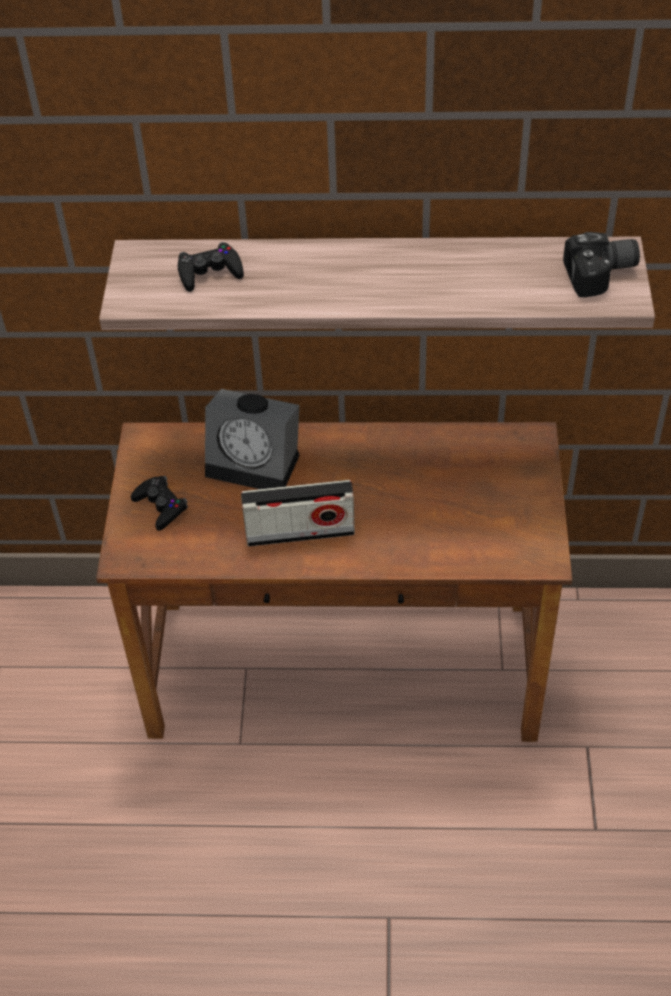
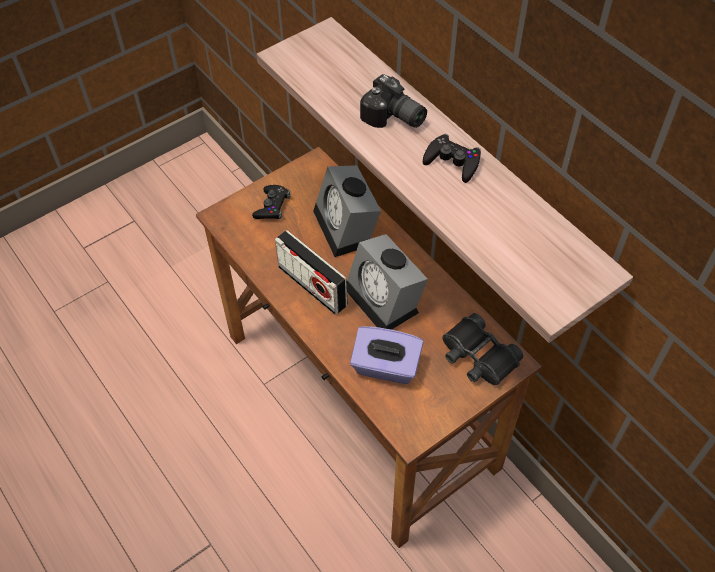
camera: 50 degrees right, 5 degrees up
black game controller [178,242,244,292] -> black game controller moved to [423,134,481,183]
camera [563,232,640,297] -> camera moved to [360,74,427,128]
none -> alarm clock [347,234,428,330]
none -> purple tissue box [350,326,423,384]
none -> black binoculars [442,313,523,385]

